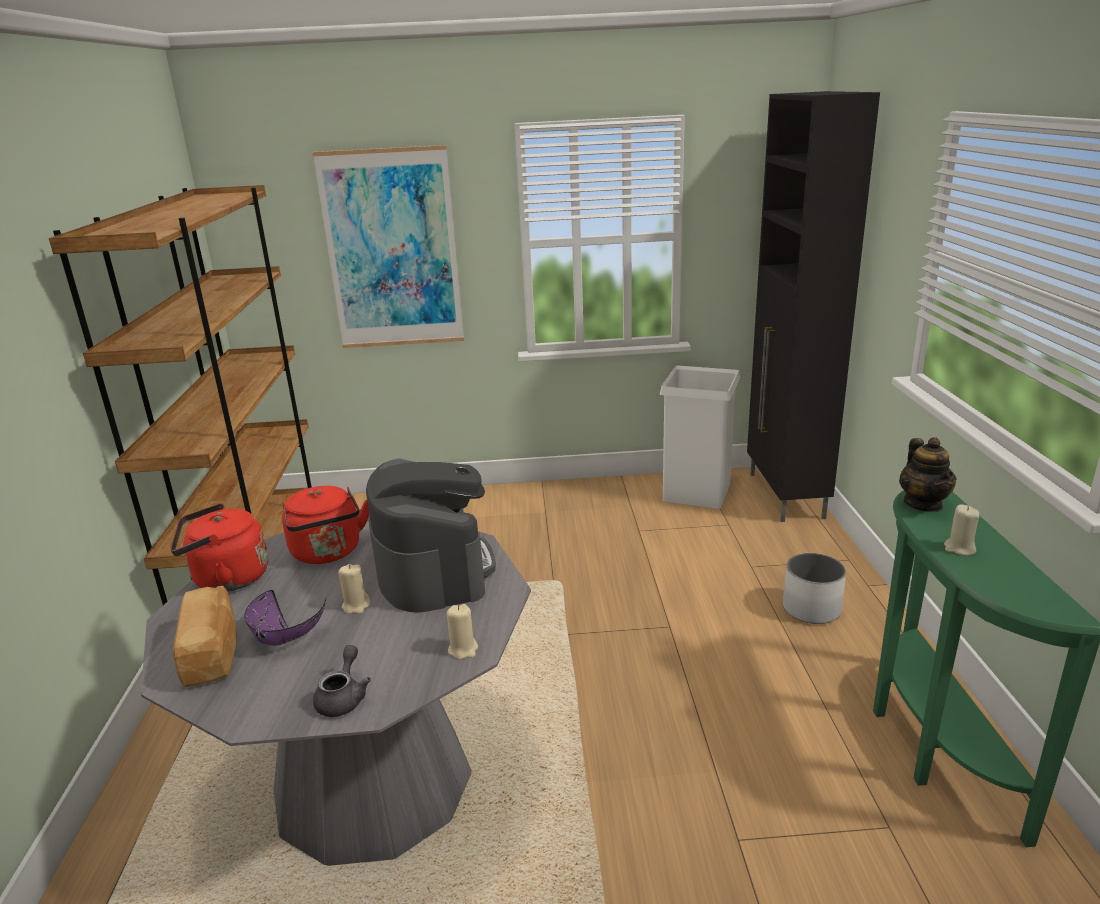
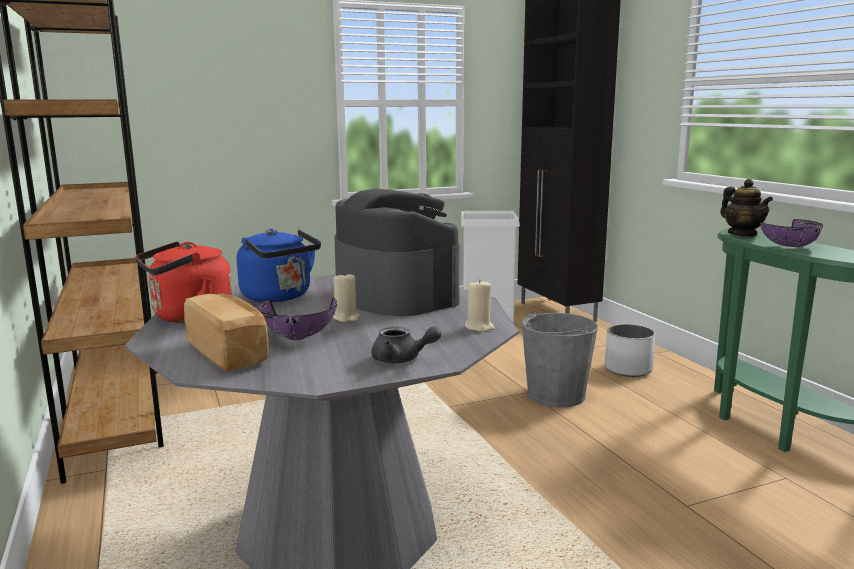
camera: 20 degrees left, 10 degrees down
red kettle [282,486,369,564] -> blue kettle [237,229,321,302]
picture [312,145,464,348] -> none
grey teapot [313,645,371,717] -> grey teapot turned 120 degrees clockwise [372,326,441,363]
beige candle [944,504,979,555] -> purple bowl [760,219,823,247]
none -> grey bucket [522,311,598,407]

